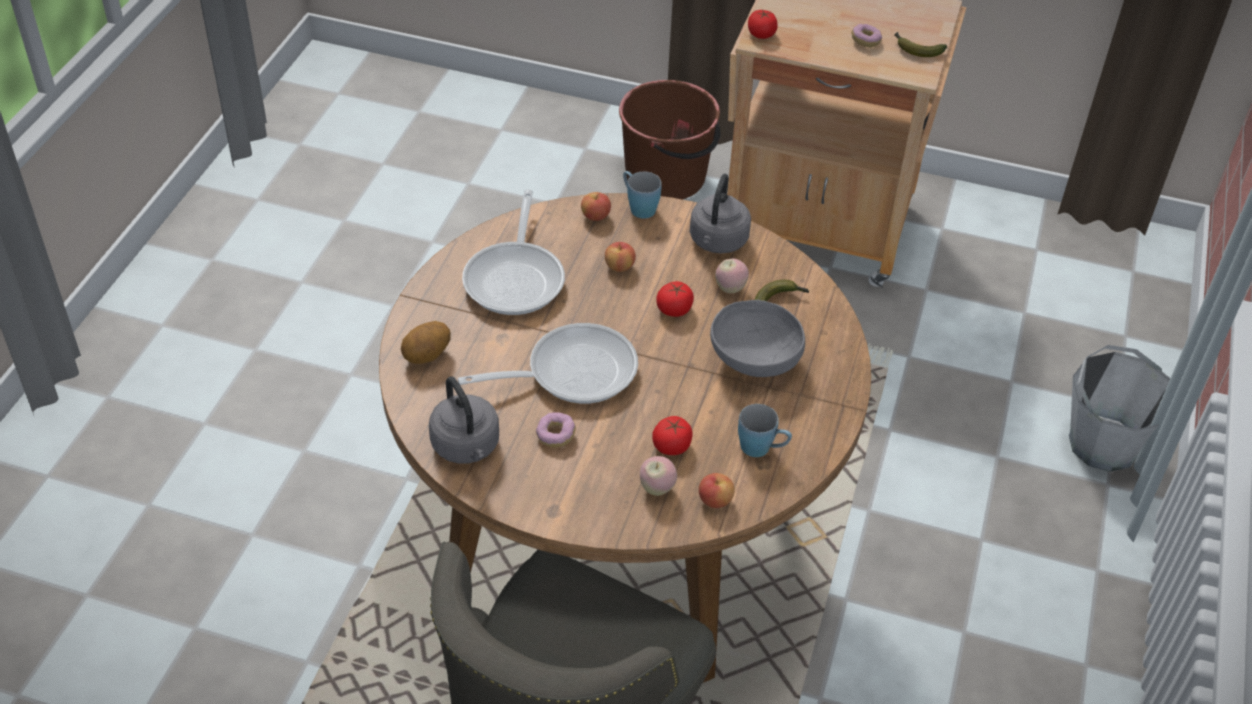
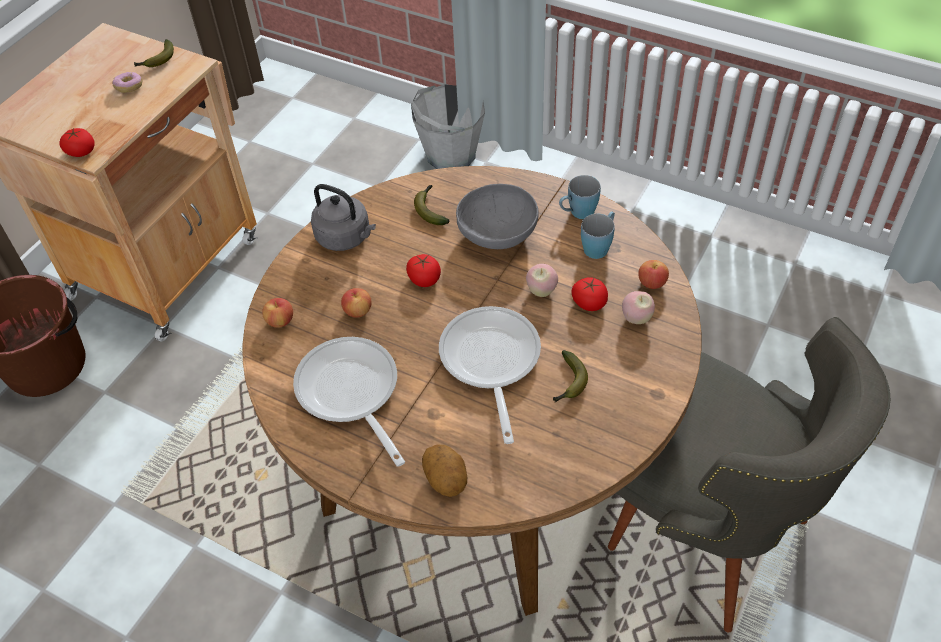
camera: 75 degrees left, 5 degrees up
grey kettle [429,376,499,464] -> none
frying pan [462,190,565,315] -> frying pan turned 135 degrees counterclockwise [293,337,405,467]
donut [536,412,576,447] -> banana [553,350,588,402]
blue mug [623,171,662,219] -> blue mug moved to [559,175,601,219]
apple [715,259,749,293] -> apple moved to [526,264,558,297]

